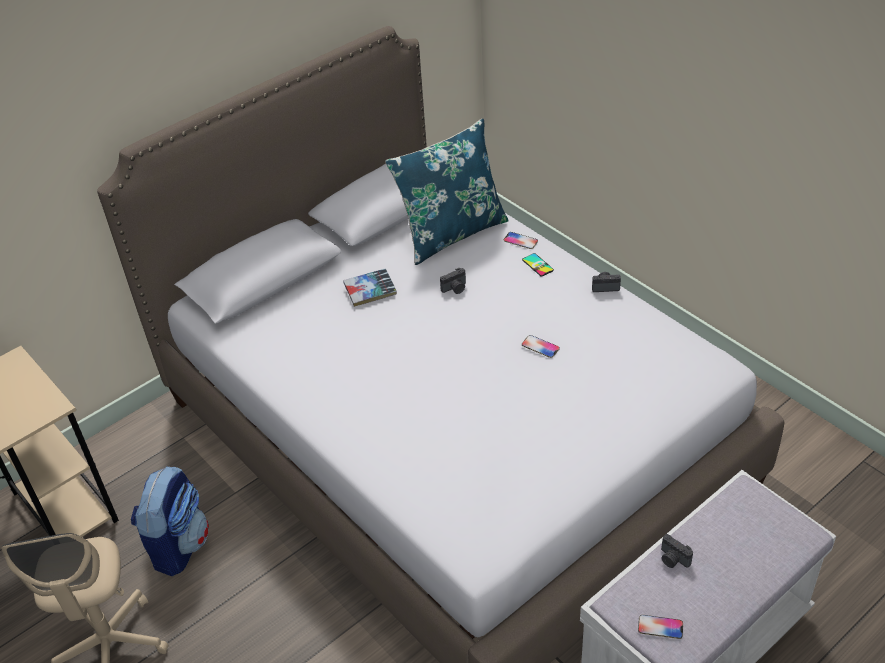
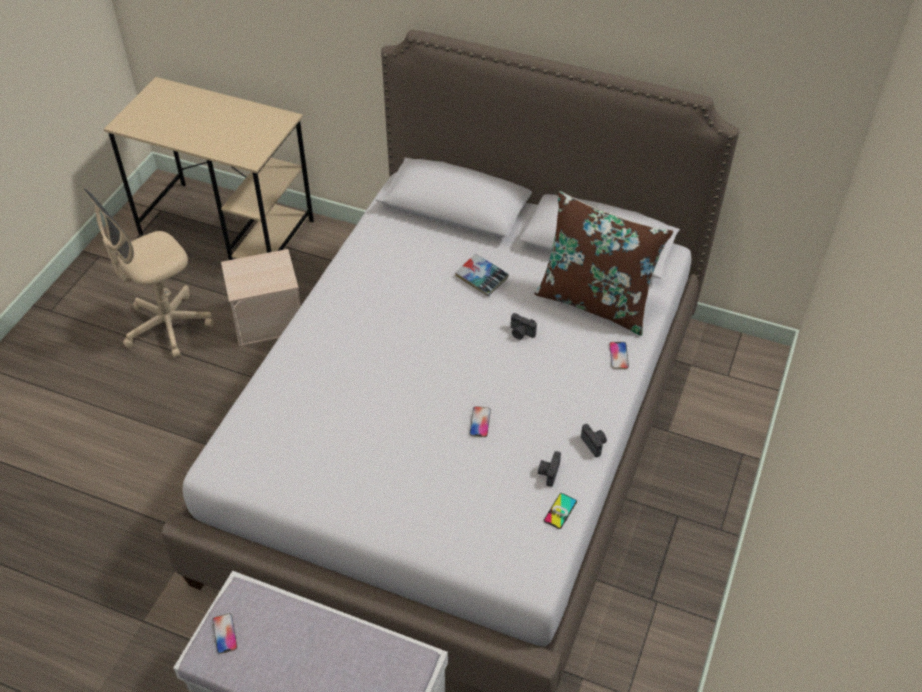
camera: 60 degrees right, 5 degrees up
backpack [131,466,209,576] -> beige storage box [221,249,301,347]
blue pillow [385,119,509,265] -> brown pillow [534,191,673,336]
phone [522,253,554,277] -> phone moved to [544,493,577,529]
camera [661,534,693,568] -> camera moved to [538,451,561,487]

